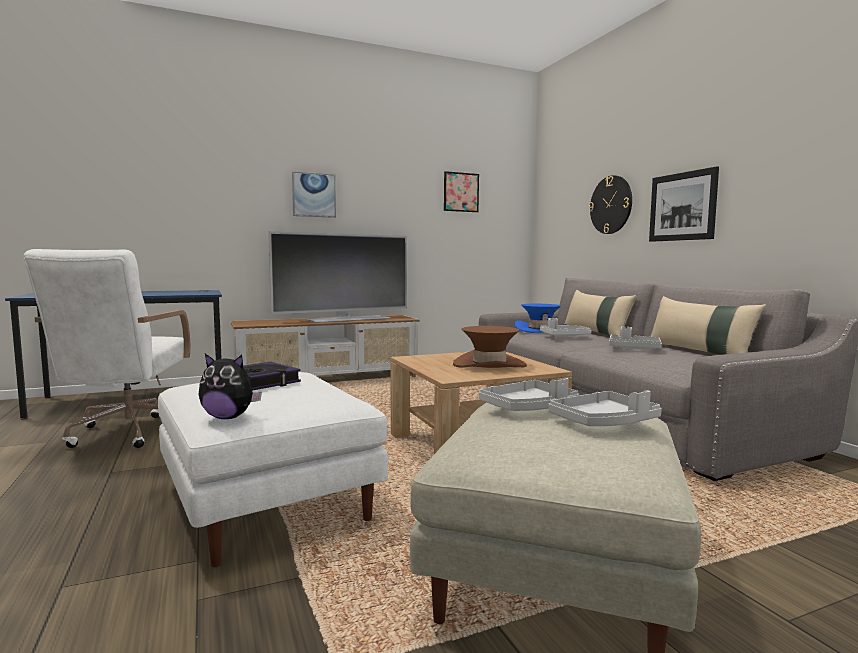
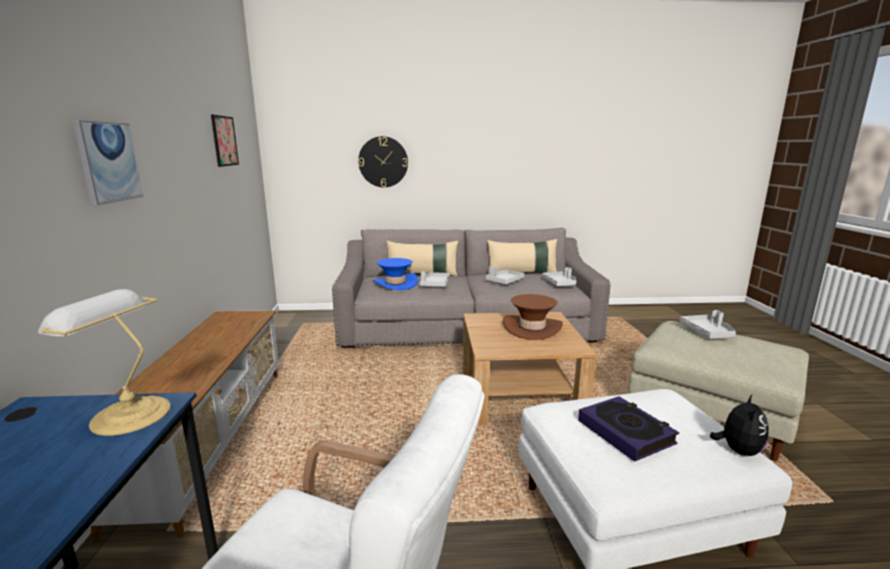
camera: 70 degrees left, 10 degrees up
television [268,231,407,323] -> none
grey tray [479,378,579,411] -> grey tray moved to [542,267,576,286]
picture [649,166,719,242] -> none
none -> table lamp [38,289,171,436]

